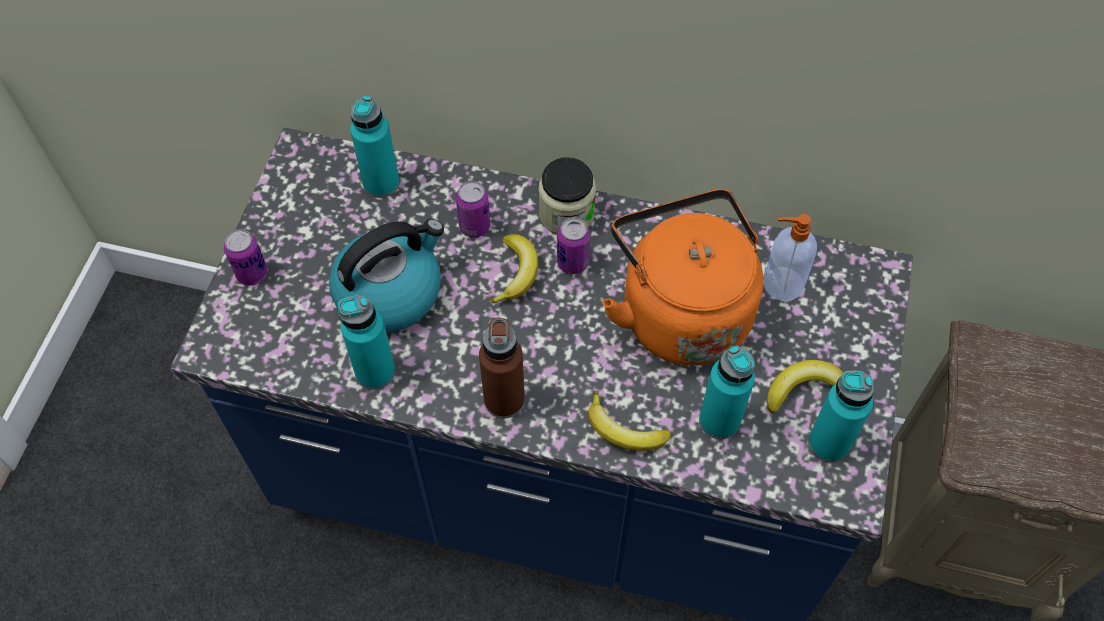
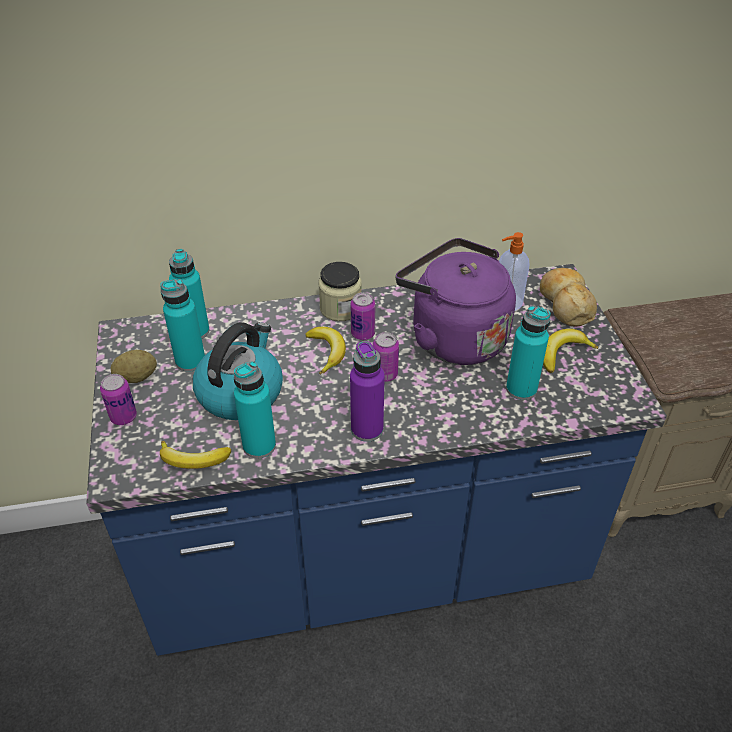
camera: 25 degrees left, 15 degrees down
can [456,181,490,237] -> can moved to [373,332,399,382]
brown bottle [479,318,525,418] -> purple bottle [350,341,385,442]
banana [588,391,671,451] -> banana moved to [160,441,231,469]
orange kettle [602,189,764,366] -> purple kettle [396,238,516,365]
turquoise bottle [808,370,874,462] -> turquoise bottle moved to [160,279,205,372]
none -> potato [111,350,157,383]
none -> bread [540,268,597,326]

